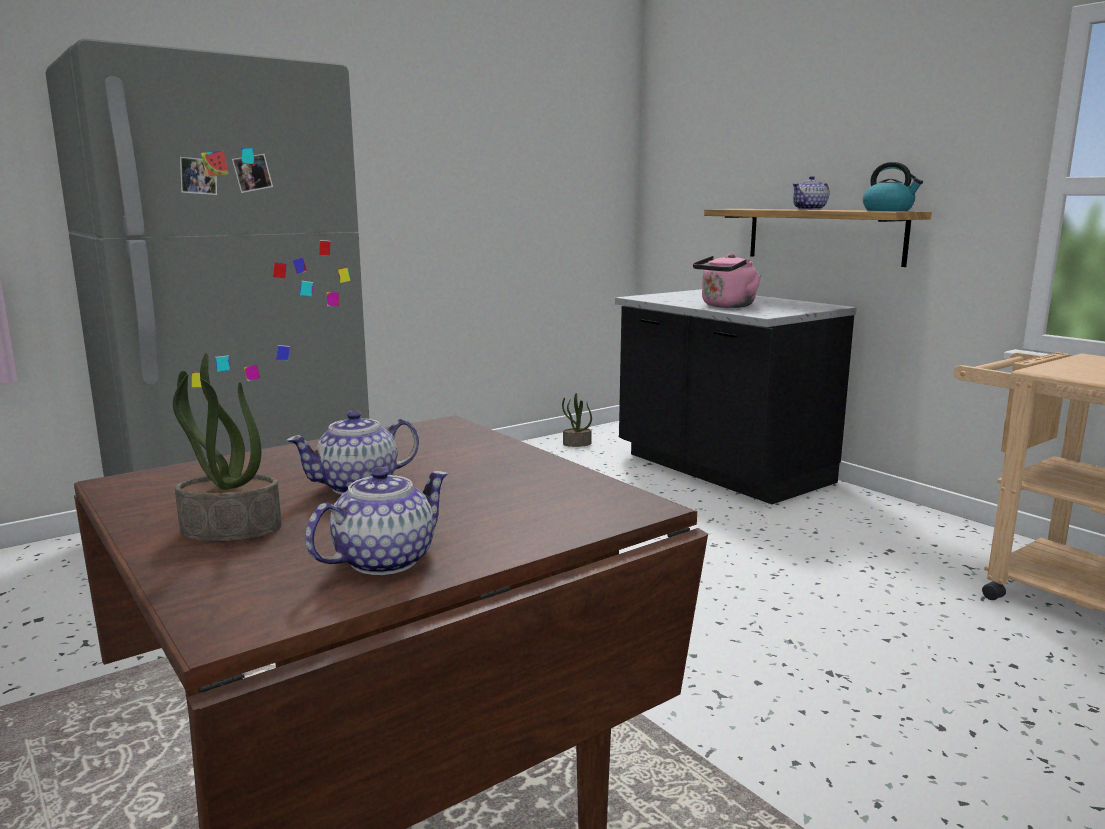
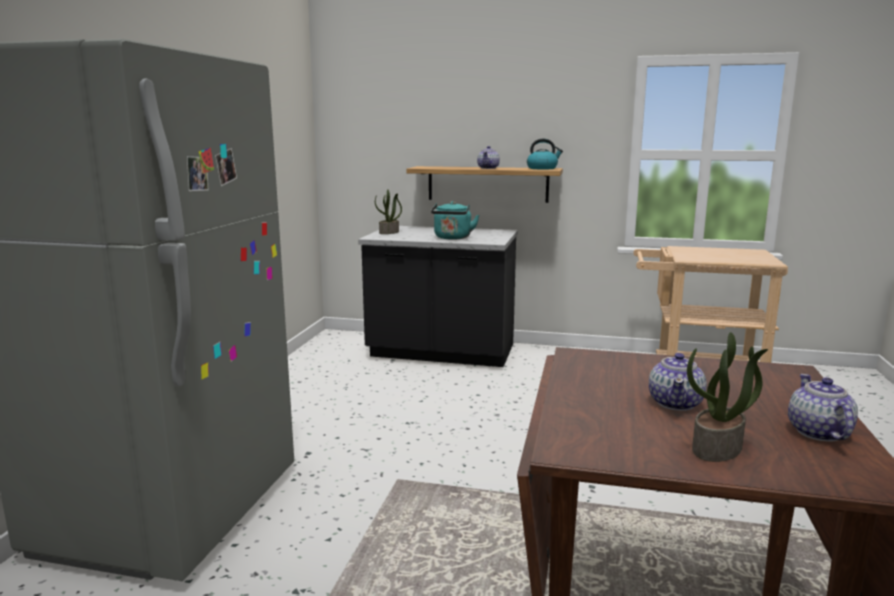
camera: 40 degrees left, 0 degrees up
potted plant [562,393,592,447] -> potted plant moved to [375,189,402,234]
pink kettle [693,254,761,308] -> turquoise kettle [431,201,479,240]

